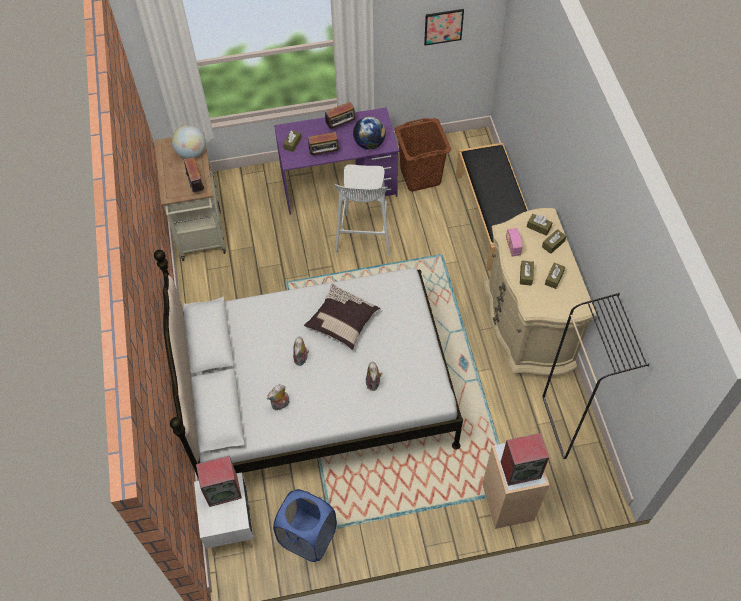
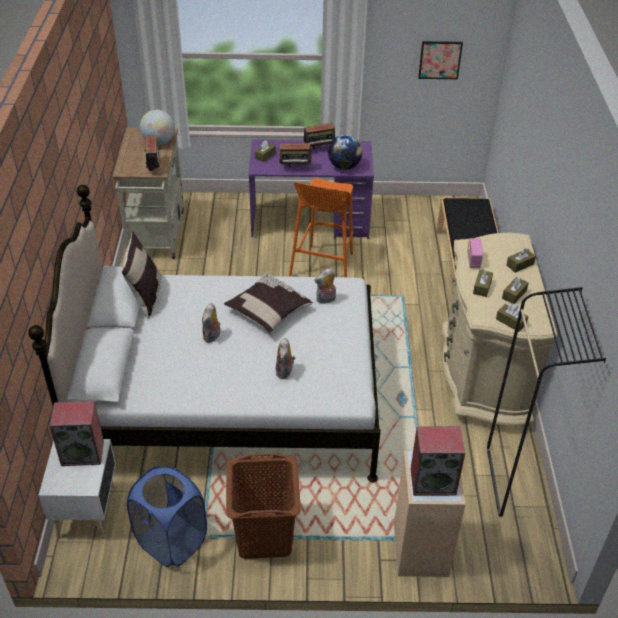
camera: 10 degrees right, 15 degrees down
plush toy [267,384,289,410] -> plush toy moved to [314,268,336,304]
white stool [334,164,390,256] -> orange stool [289,178,353,277]
brown laundry basket [394,118,451,192] -> brown laundry basket moved to [226,453,301,559]
brown tissue box [527,214,553,236] -> brown tissue box moved to [496,304,528,332]
none -> pillow [122,232,162,318]

